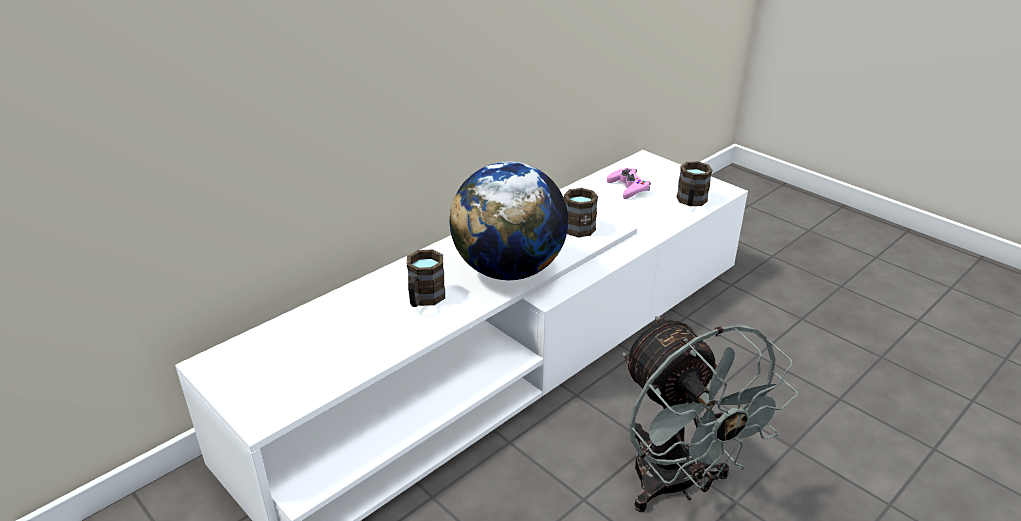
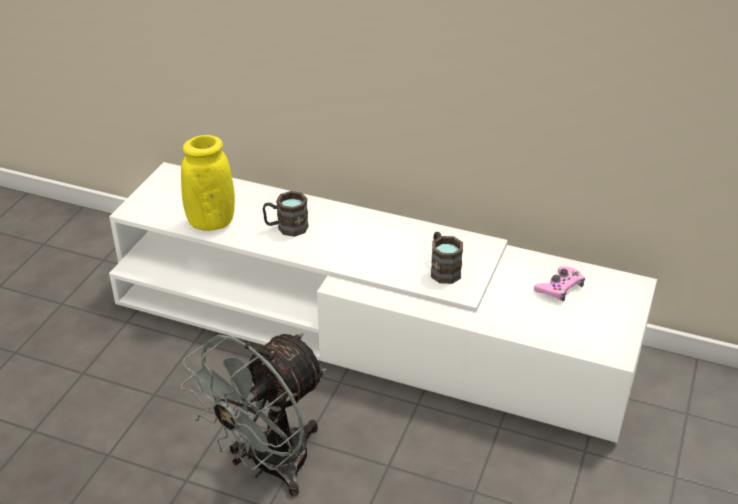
camera: 65 degrees right, 5 degrees up
globe [450,162,568,280] -> none
brown mug [676,161,713,206] -> none
none -> yellow vase [181,135,235,231]

